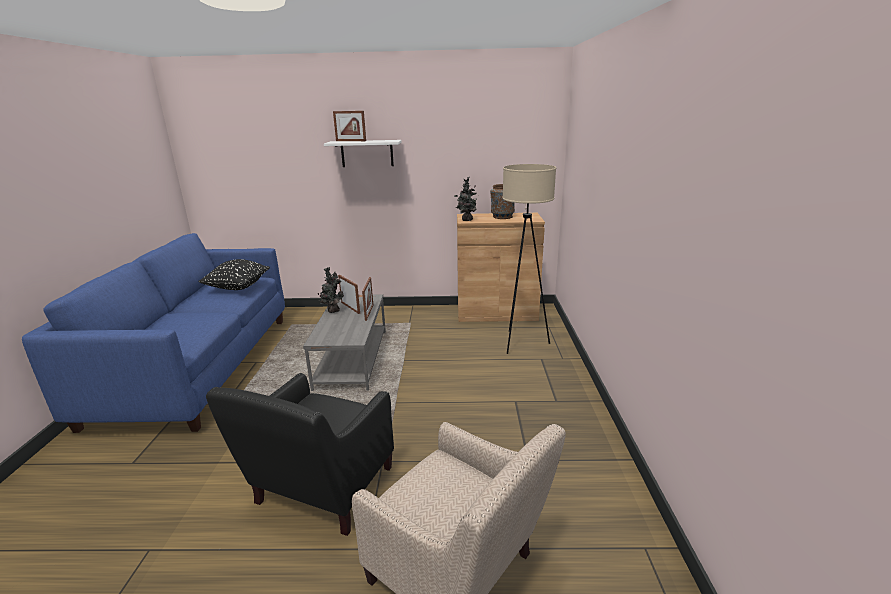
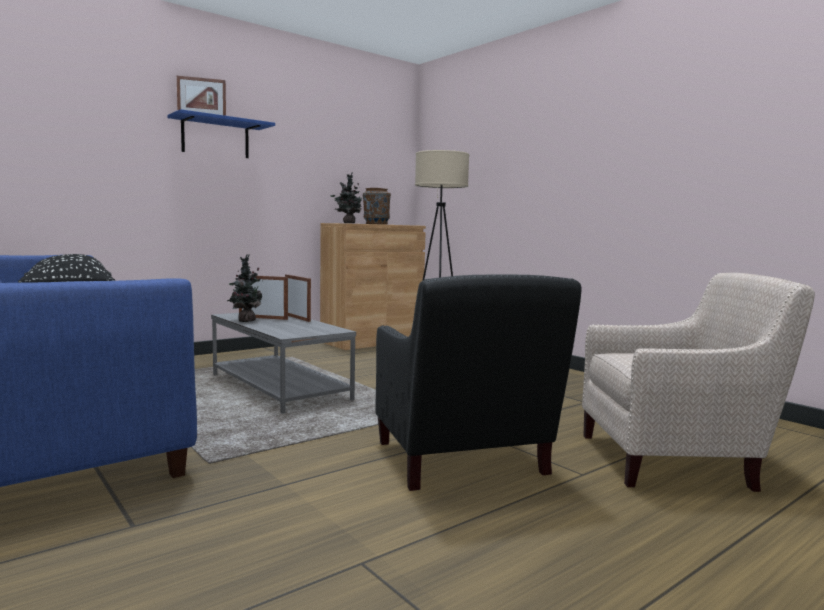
camera: 40 degrees left, 15 degrees down
white shelf [324,140,402,167] -> blue shelf [167,109,275,158]

